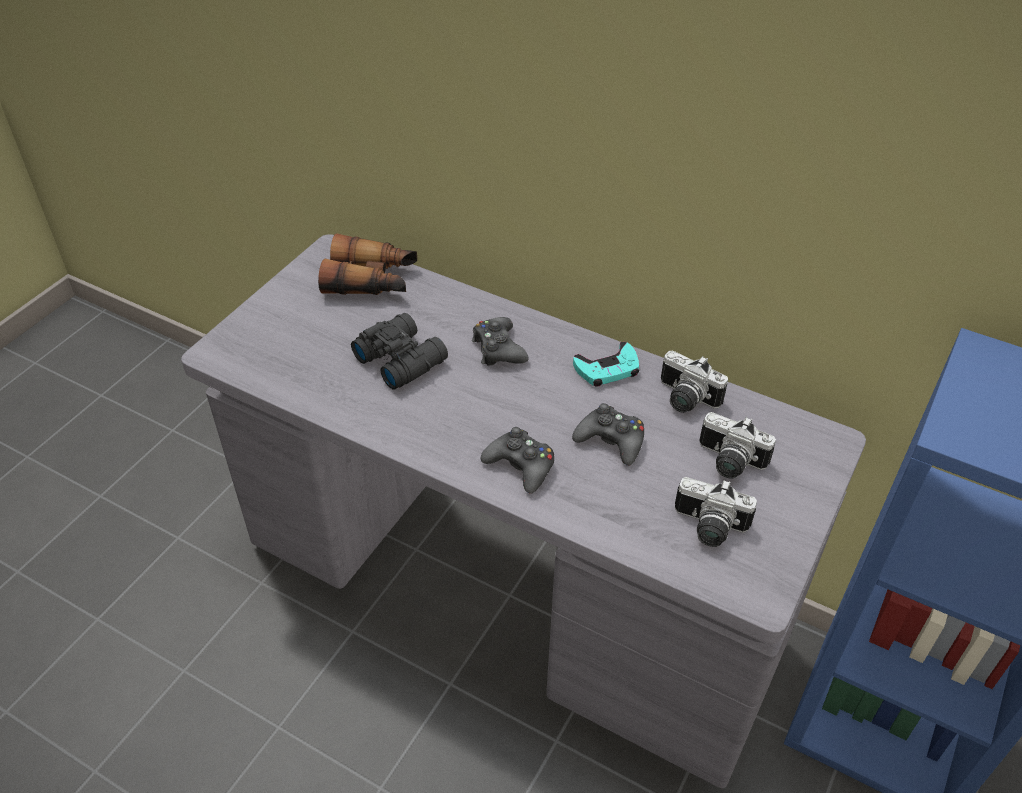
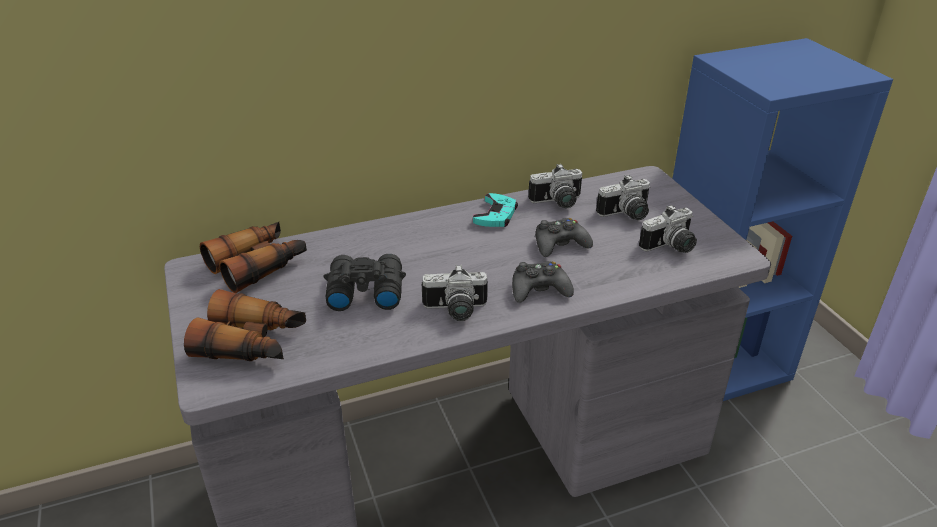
camera: 50 degrees left, 10 degrees down
black game controller [472,317,529,365] -> none
none -> binoculars [184,289,306,361]
none -> camera [422,265,488,321]

